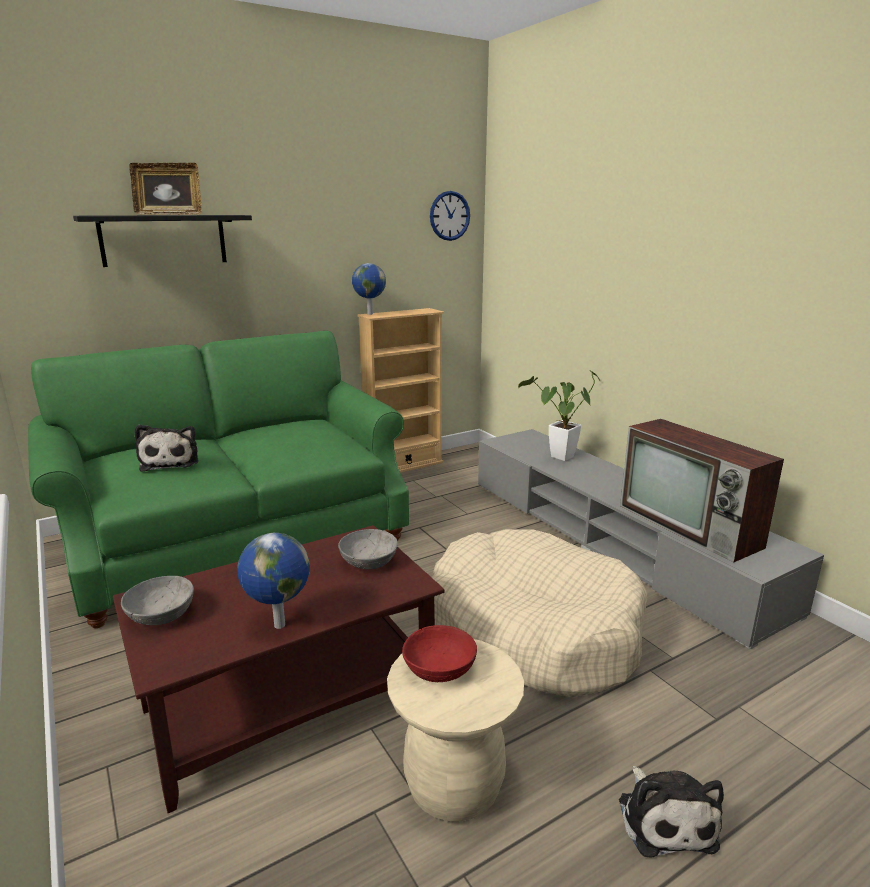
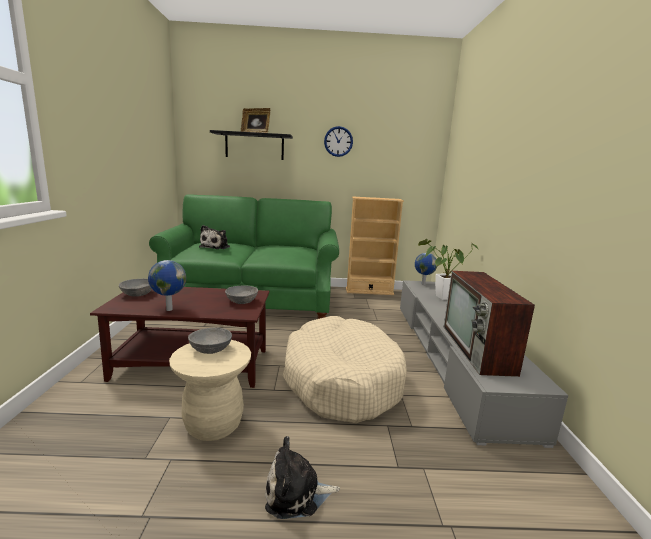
camera: 30 degrees right, 5 degrees down
globe [352,263,386,315] -> globe moved to [415,253,437,285]
red bowl [402,625,477,682] -> grey bowl [188,328,232,354]
wall clock [430,191,470,241] -> wall clock moved to [324,126,353,157]
plush toy [619,766,724,857] -> plush toy turned 60 degrees clockwise [265,436,340,519]

